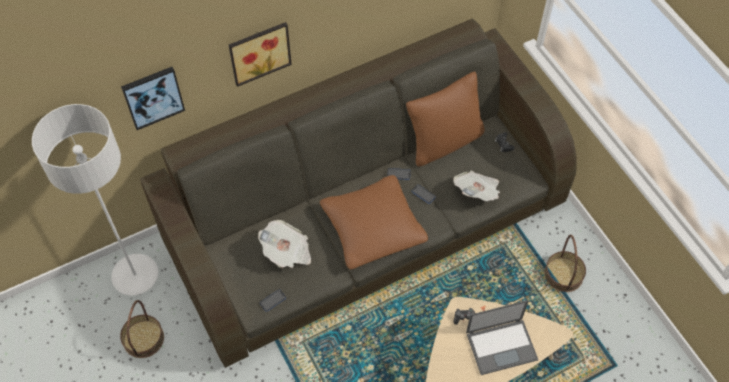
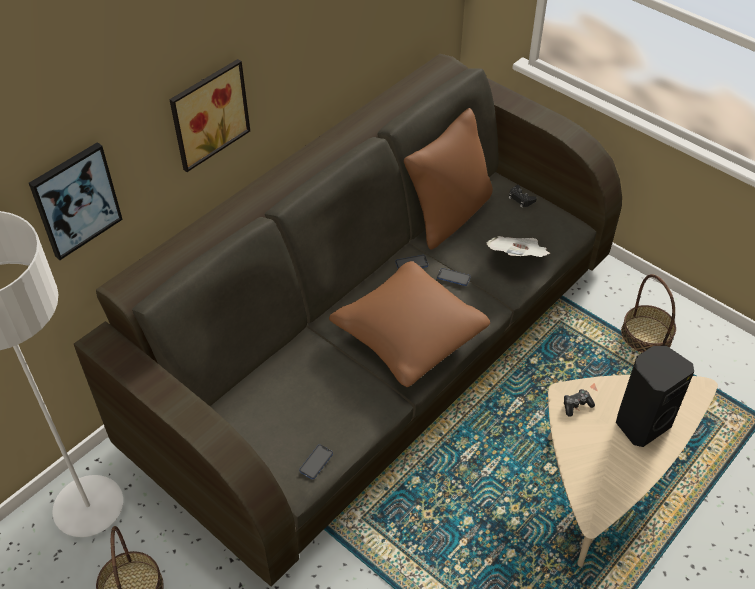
camera: 20 degrees left, 10 degrees down
newspaper [258,220,311,268] -> none
laptop [466,300,538,375] -> black speaker [616,346,694,447]

